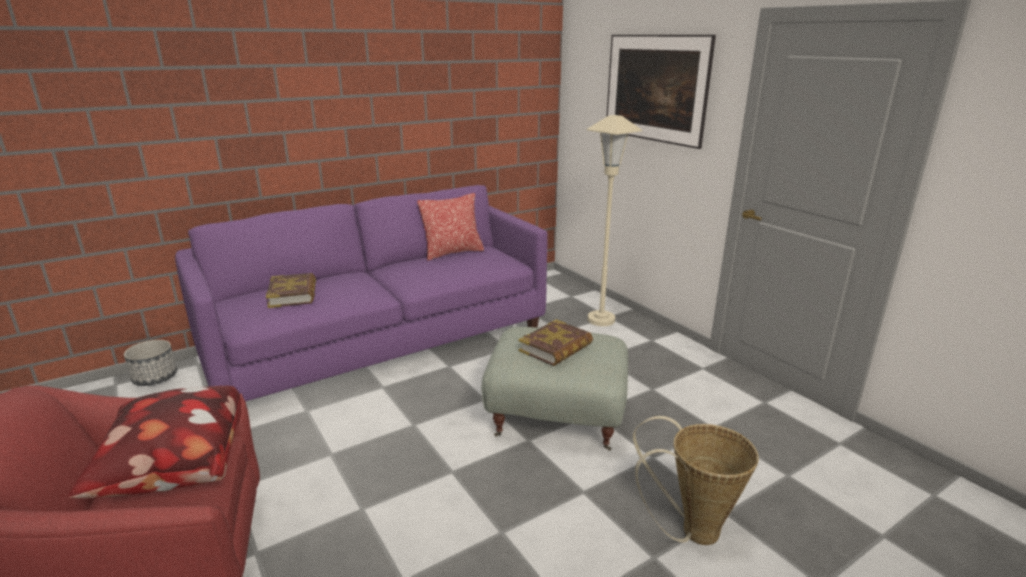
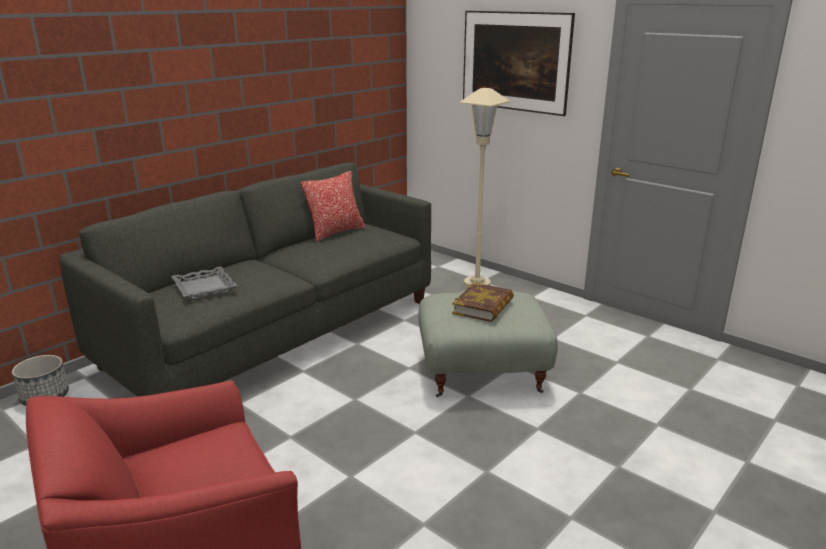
camera: 15 degrees left, 0 degrees up
pillow [68,386,241,498] -> none
purple sofa [175,185,547,402] -> grey sofa [60,163,431,397]
book [266,273,316,308] -> grey tray [171,267,237,300]
basket [633,416,759,545] -> none

